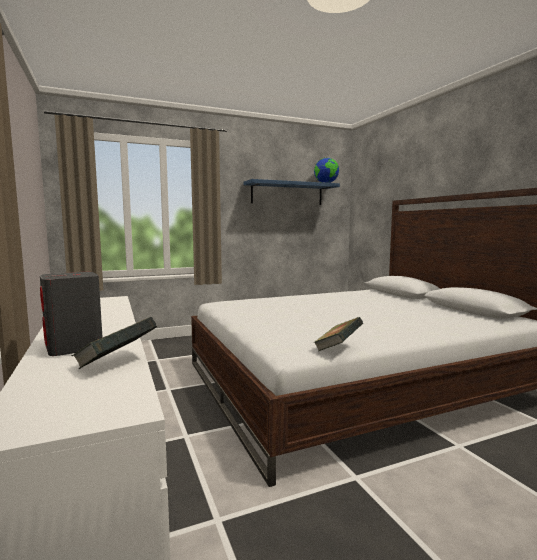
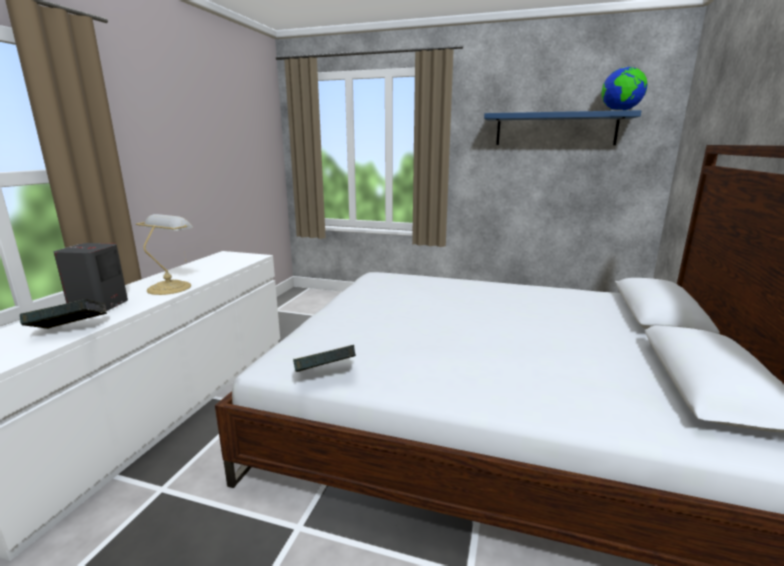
camera: 40 degrees right, 10 degrees up
none -> table lamp [136,214,193,295]

